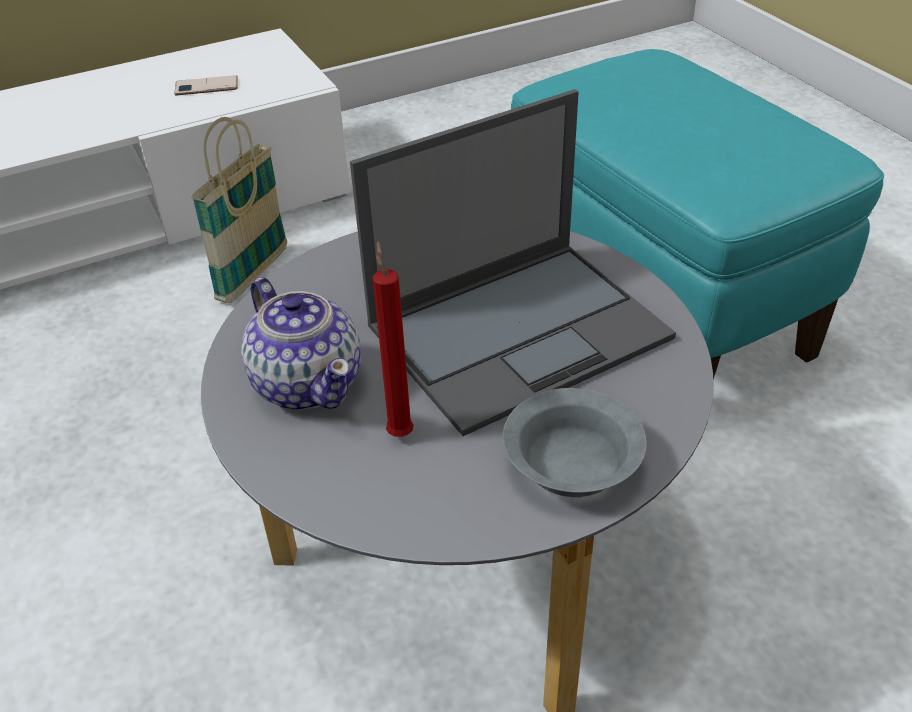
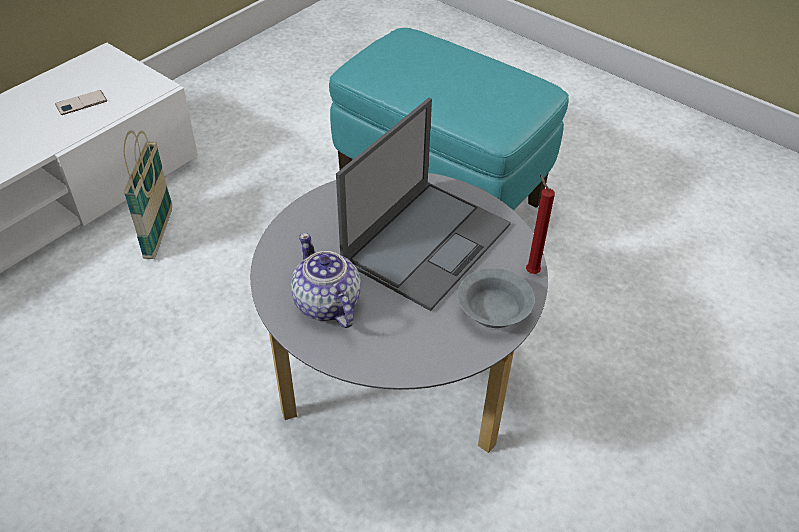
camera: 25 degrees left, 5 degrees up
teapot [241,278,361,410] -> teapot turned 150 degrees counterclockwise [291,233,361,328]
red candle [373,241,414,437] -> red candle moved to [526,175,555,274]

